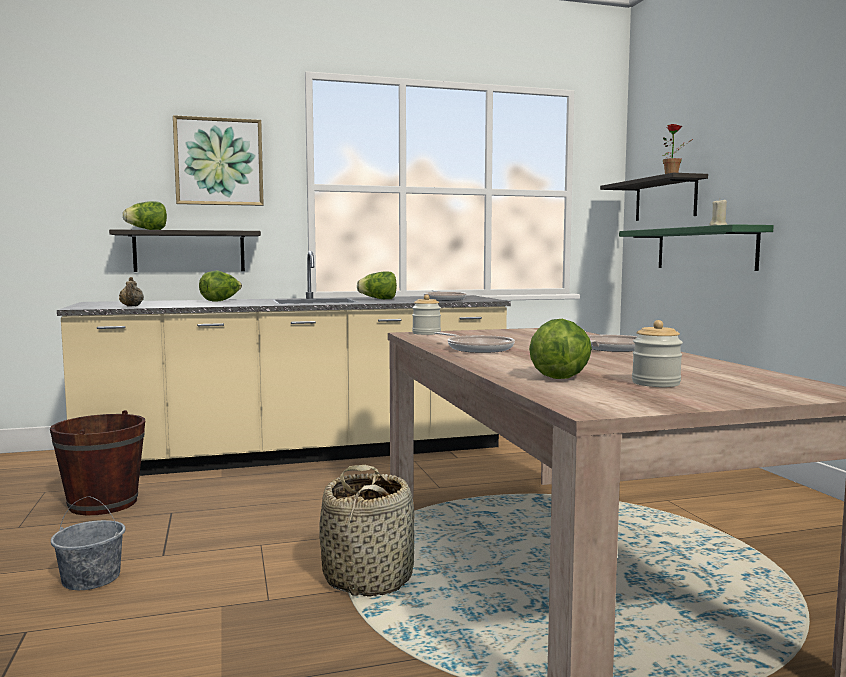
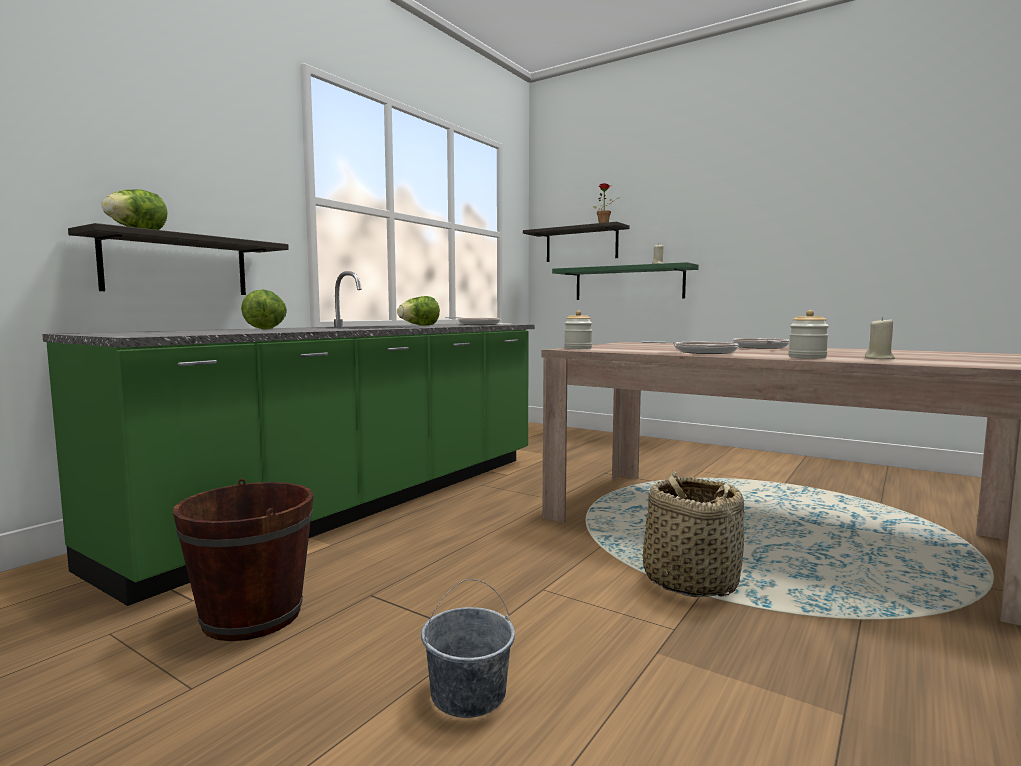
camera: 40 degrees left, 0 degrees up
beige counter [57,251,511,476] -> green counter [42,271,535,606]
beige teapot [119,277,144,306] -> none
picture [173,115,264,206] -> none
lettuce [529,319,592,379] -> beige candle [865,317,895,359]
jar [632,320,683,387] -> jar moved to [789,310,829,359]

